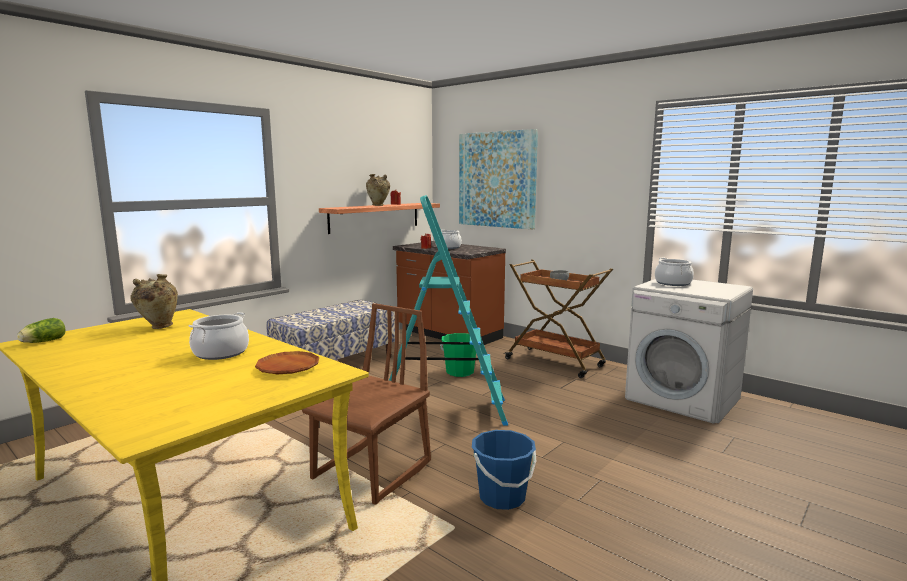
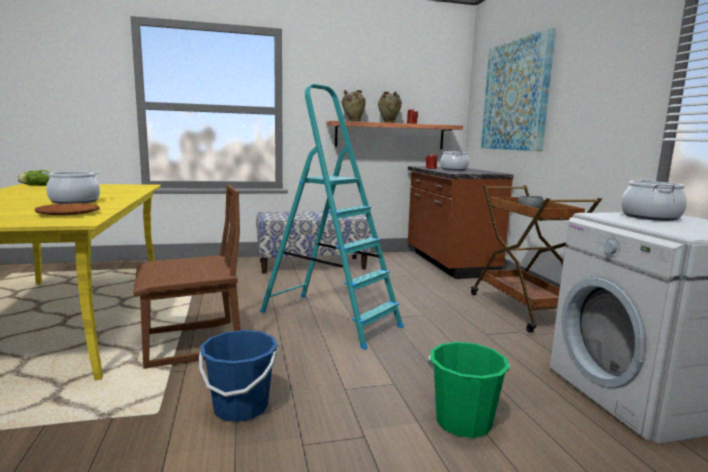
camera: 35 degrees right, 0 degrees up
beige vase [130,274,178,329] -> beige vase moved to [342,90,366,122]
green bucket [440,333,476,377] -> green bucket moved to [428,342,510,438]

